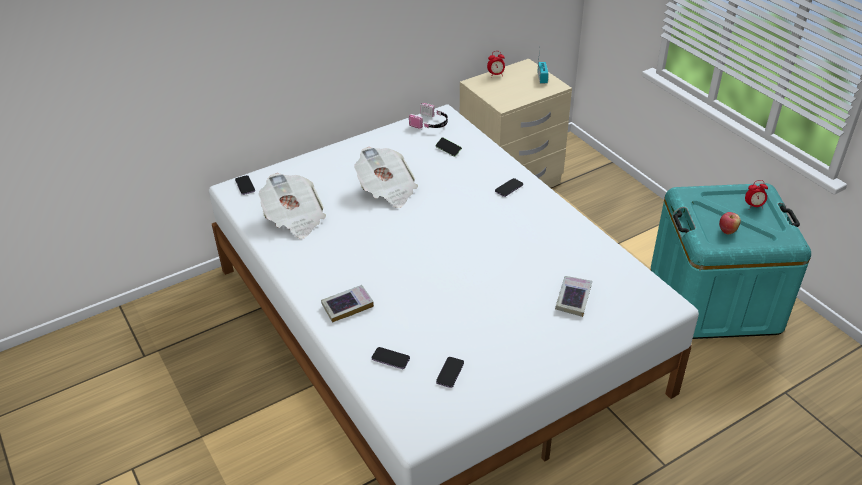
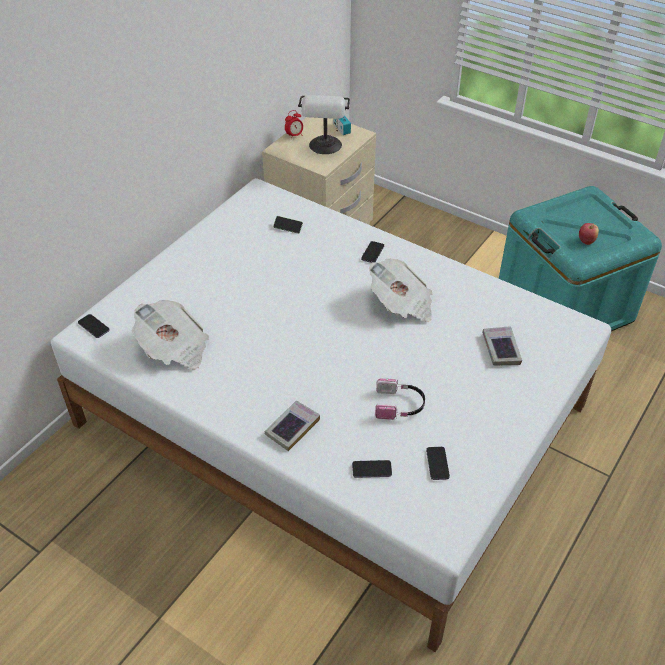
camera: 25 degrees left, 5 degrees up
newspaper [354,147,418,208] -> newspaper moved to [369,259,432,322]
headphones [409,103,448,130] -> headphones moved to [375,379,425,420]
alarm clock [745,180,768,209] -> none
none -> table lamp [298,95,350,154]

